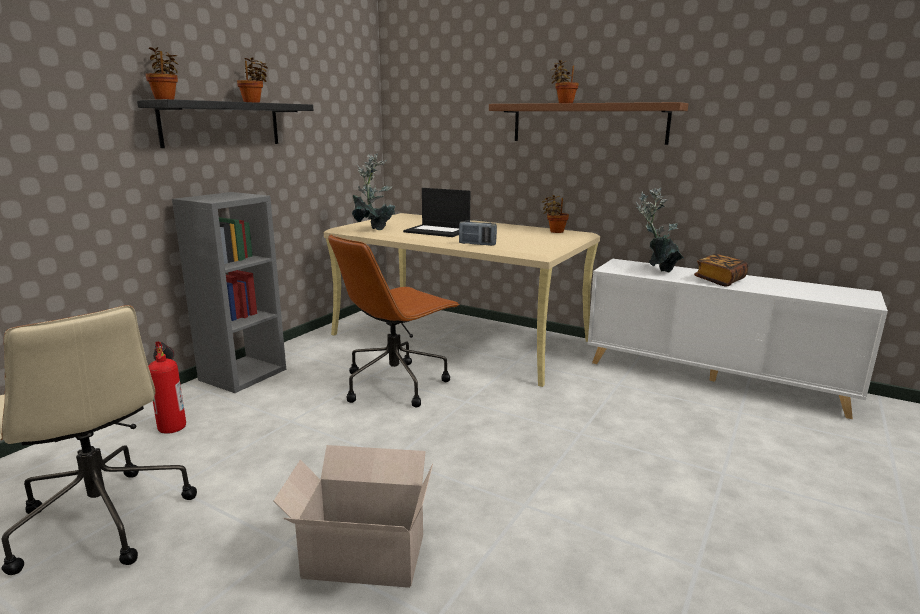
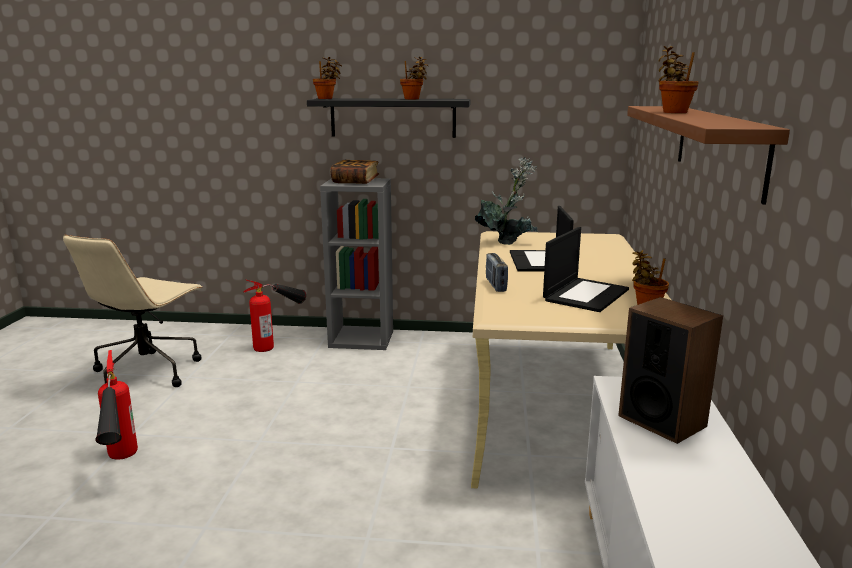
camera: 65 degrees right, 0 degrees up
cardboard box [274,445,433,588] -> fire extinguisher [95,350,138,460]
brown office chair [328,234,460,408] -> none
potted plant [636,188,684,273] -> speaker [618,297,723,444]
book [694,254,748,287] -> book moved to [330,160,379,184]
none -> laptop [543,227,629,312]

